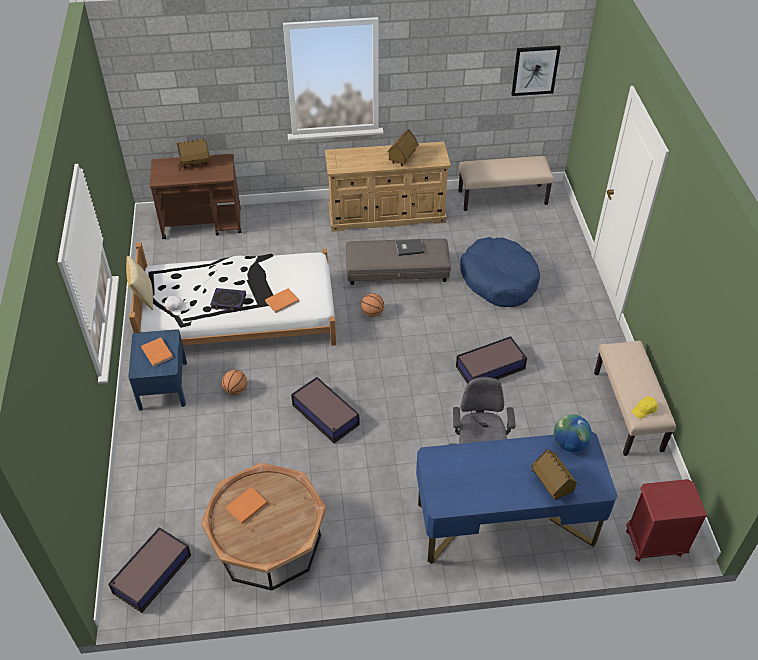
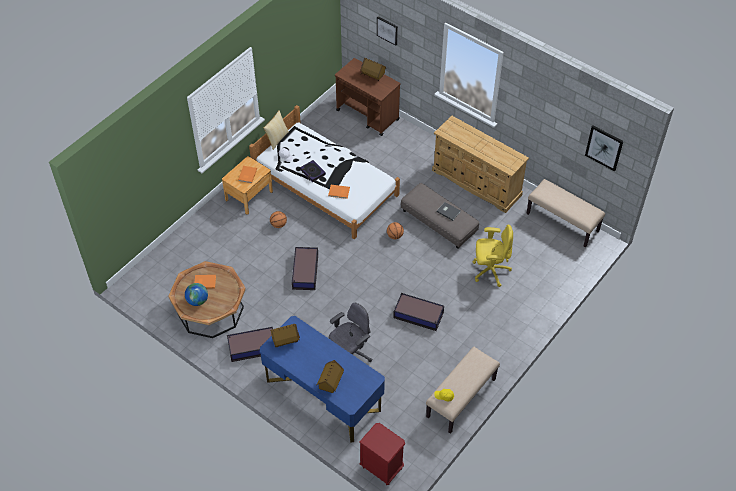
camera: 45 degrees right, 5 degrees up
storage box [108,527,191,613] -> storage box moved to [227,327,273,362]
blue nightstand [128,329,187,411] -> brown nightstand [222,156,273,215]
toy house [386,129,419,166] -> toy house moved to [270,324,300,347]
blue dog bed [460,237,540,307] -> yellow office chair [472,224,513,287]
globe [554,414,592,452] -> globe moved to [185,283,208,306]
none -> picture [377,16,398,46]

